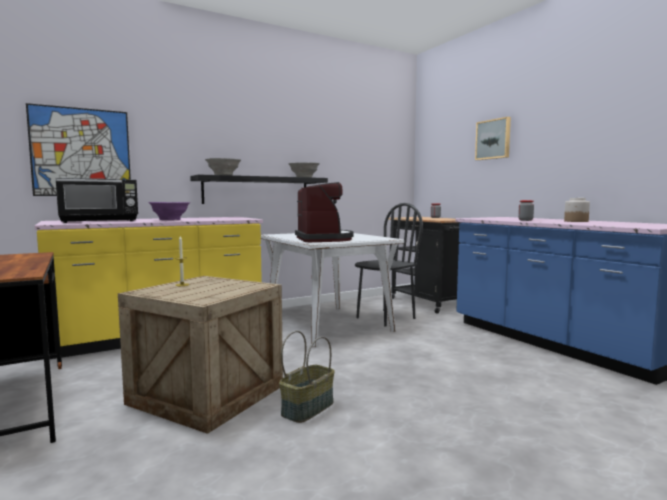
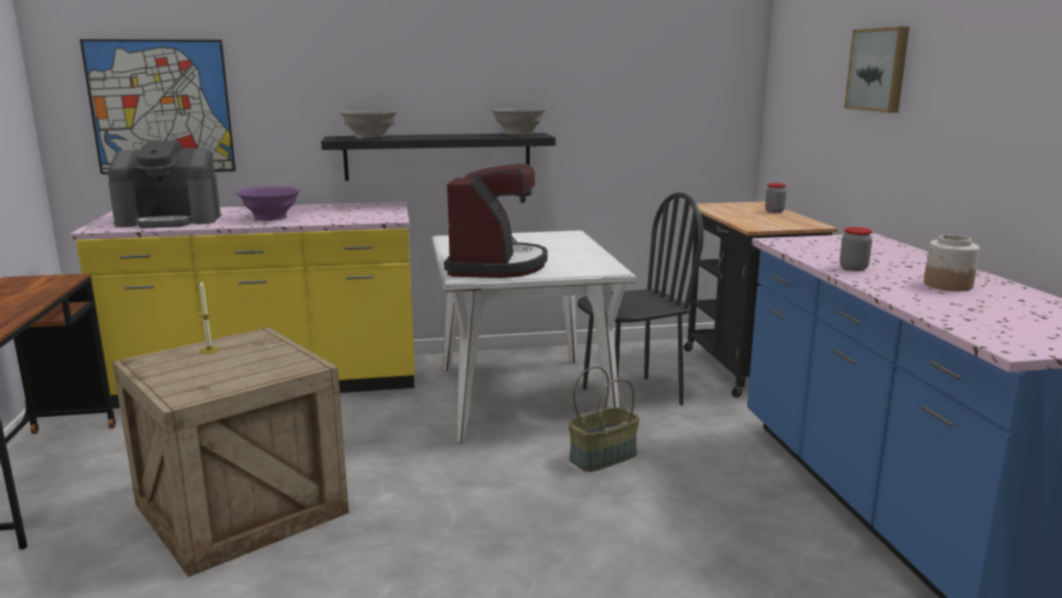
camera: 20 degrees right, 10 degrees up
black microwave [56,178,138,223] -> coffee machine [108,141,221,228]
basket [279,331,335,423] -> basket moved to [568,366,640,472]

